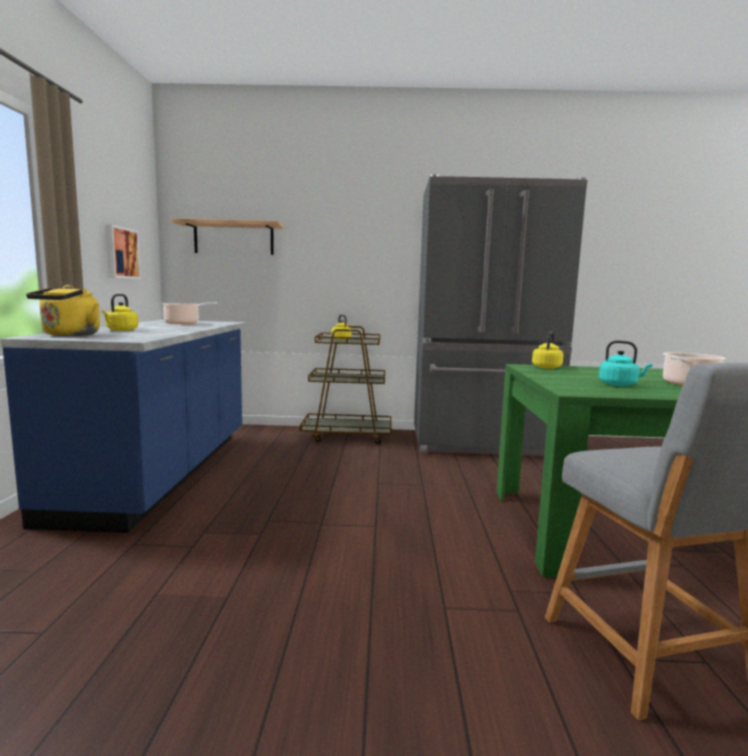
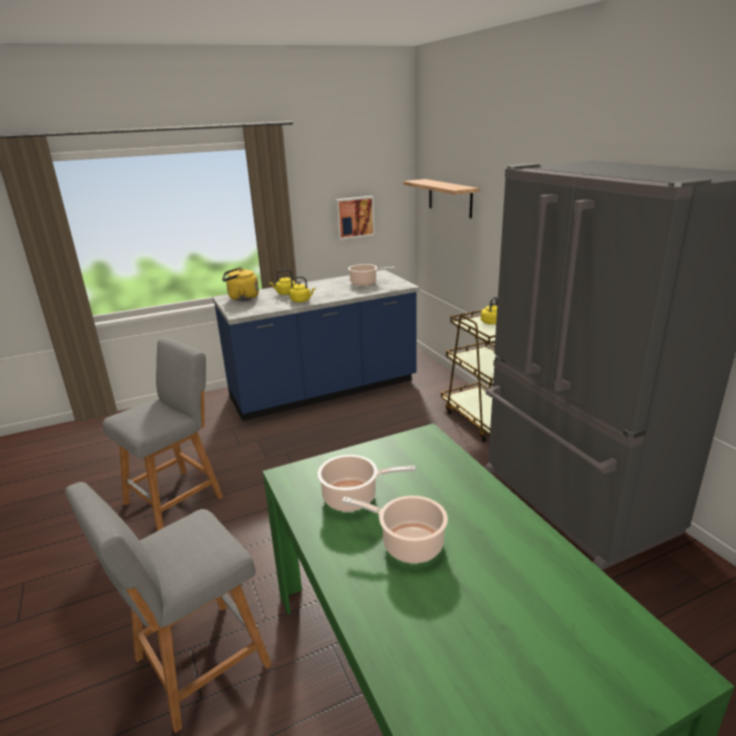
camera: 65 degrees right, 15 degrees up
yellow kettle [532,331,563,369] -> yellow kettle moved to [290,276,315,302]
turquoise kettle [599,340,653,386] -> cooking pot [317,455,416,512]
none -> grey stool [102,337,223,531]

